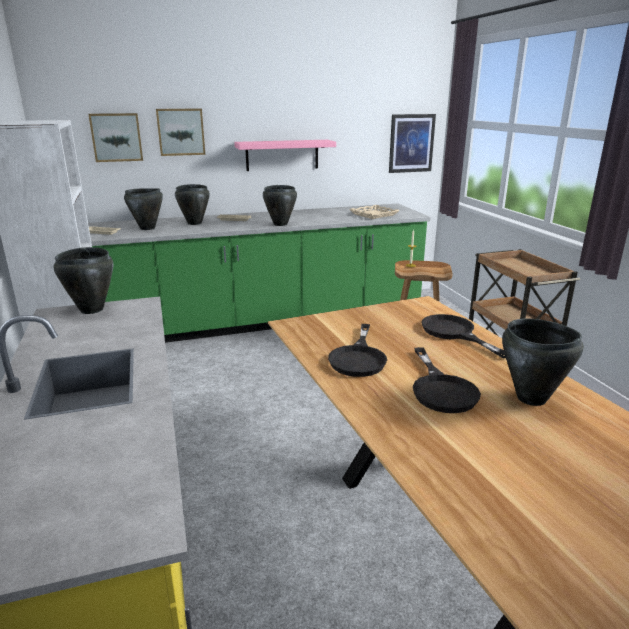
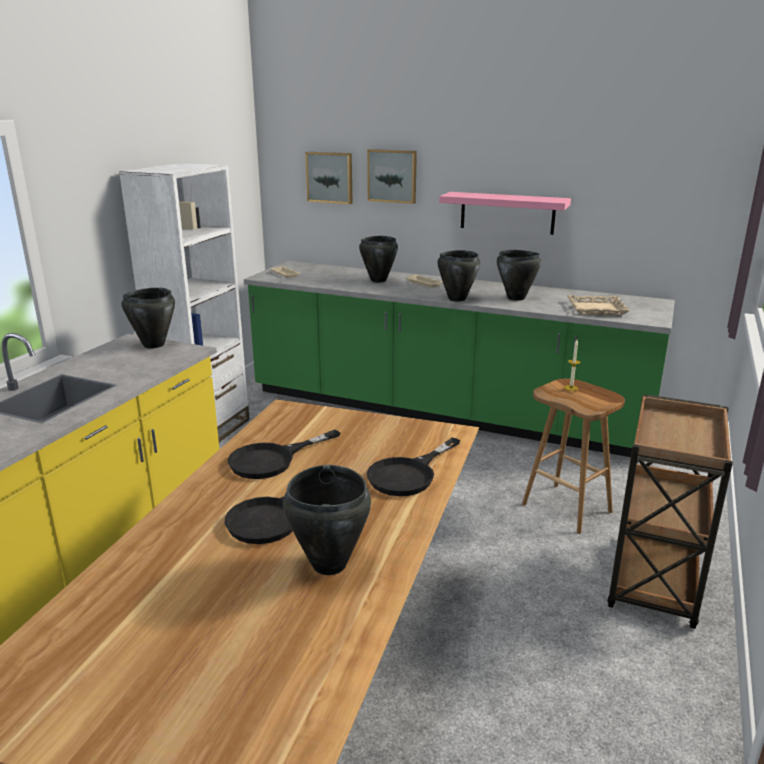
camera: 40 degrees right, 0 degrees up
black cooking pot [124,188,163,230] -> black cooking pot moved to [497,250,542,301]
picture [389,114,436,173] -> none
black frying pan [422,314,506,359] -> black frying pan turned 150 degrees counterclockwise [367,437,460,496]

